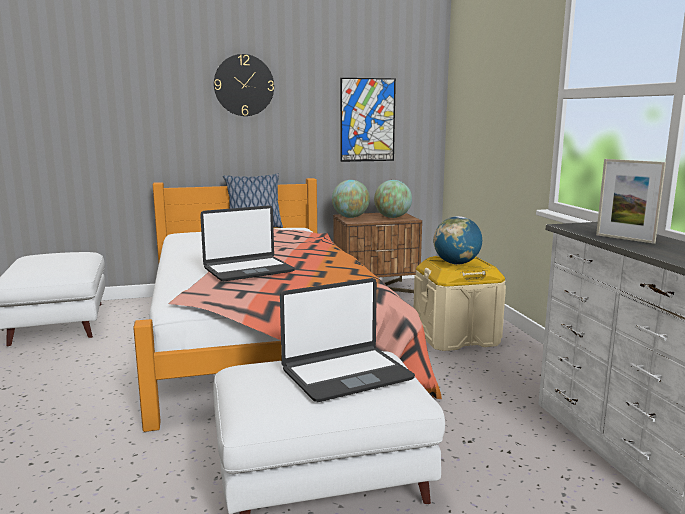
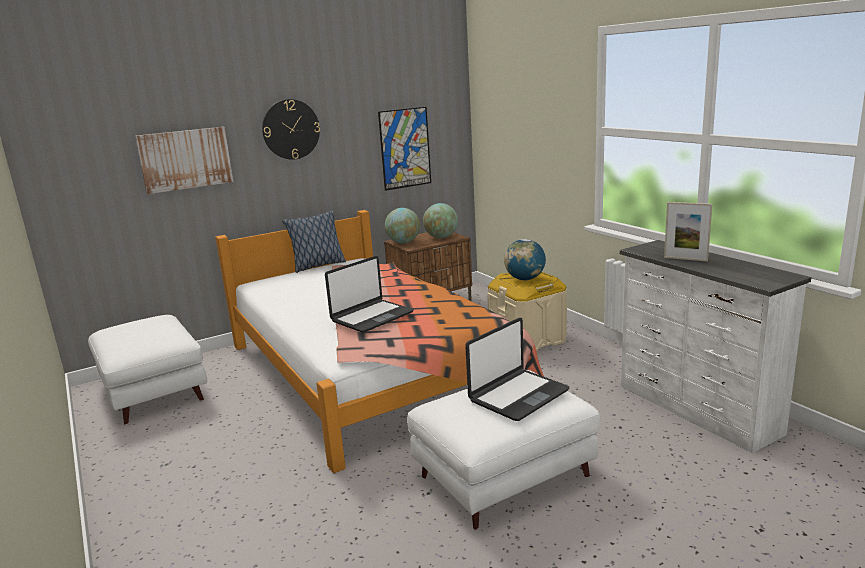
camera: 15 degrees left, 5 degrees up
none -> picture [135,127,233,194]

